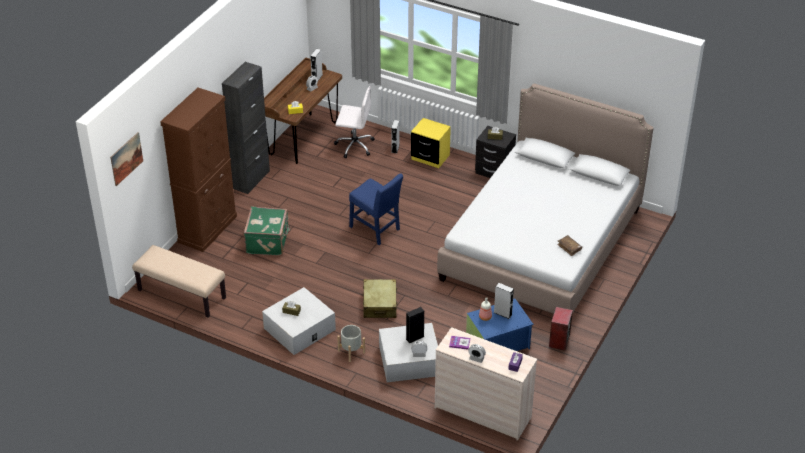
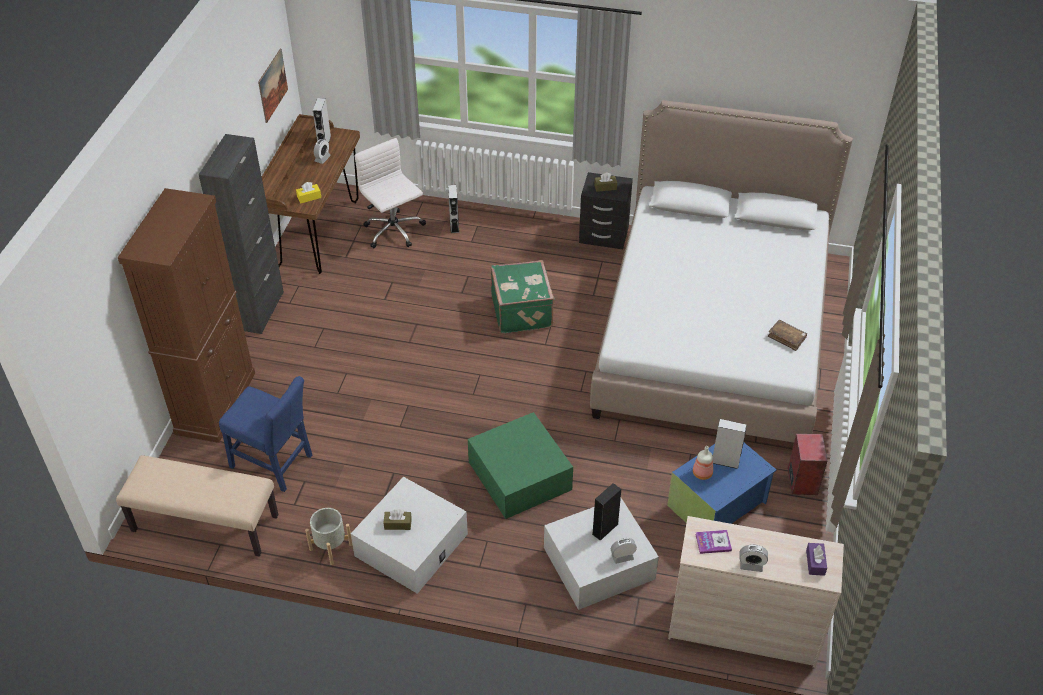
camera: 15 degrees left, 5 degrees up
picture [110,132,143,186] -> picture moved to [258,49,288,123]
green suitcase [244,207,291,256] -> green suitcase moved to [491,260,555,334]
white office chair [334,86,374,158] -> white office chair turned 120 degrees counterclockwise [354,138,426,248]
grey planter [337,325,365,362] -> grey planter moved to [305,508,352,565]
blue chair [349,173,403,245] -> blue chair moved to [219,376,312,492]
beige suitcase [363,279,398,318] -> green storage box [468,412,573,519]
yellow nightstand [411,118,451,168] -> none

